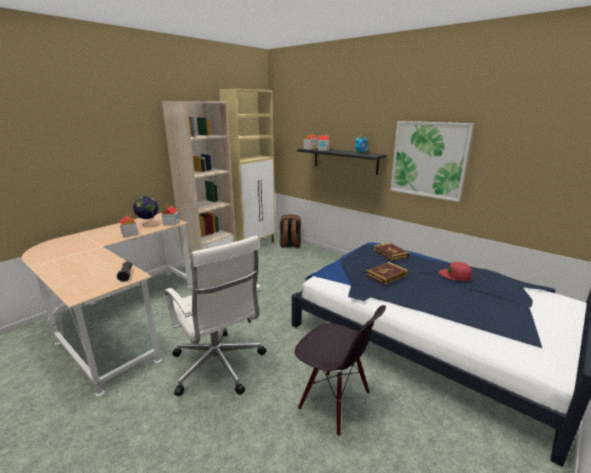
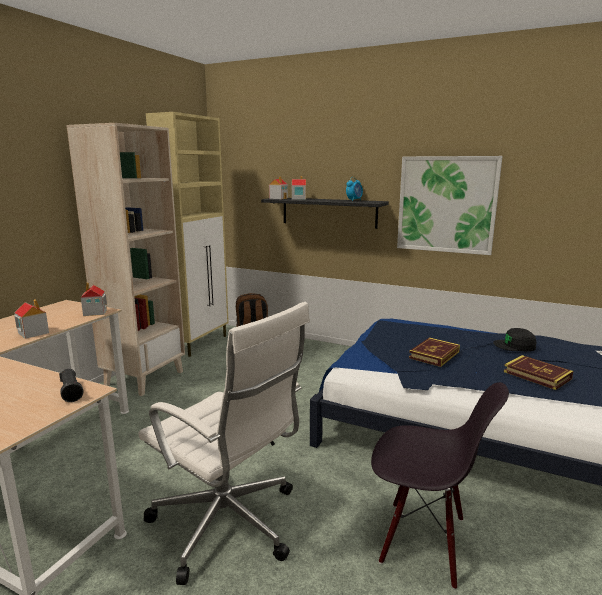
camera: 15 degrees left, 5 degrees down
globe [133,196,158,227] -> none
book [374,243,410,261] -> book moved to [504,355,573,390]
red cap [439,262,472,281] -> black cap [493,328,536,352]

